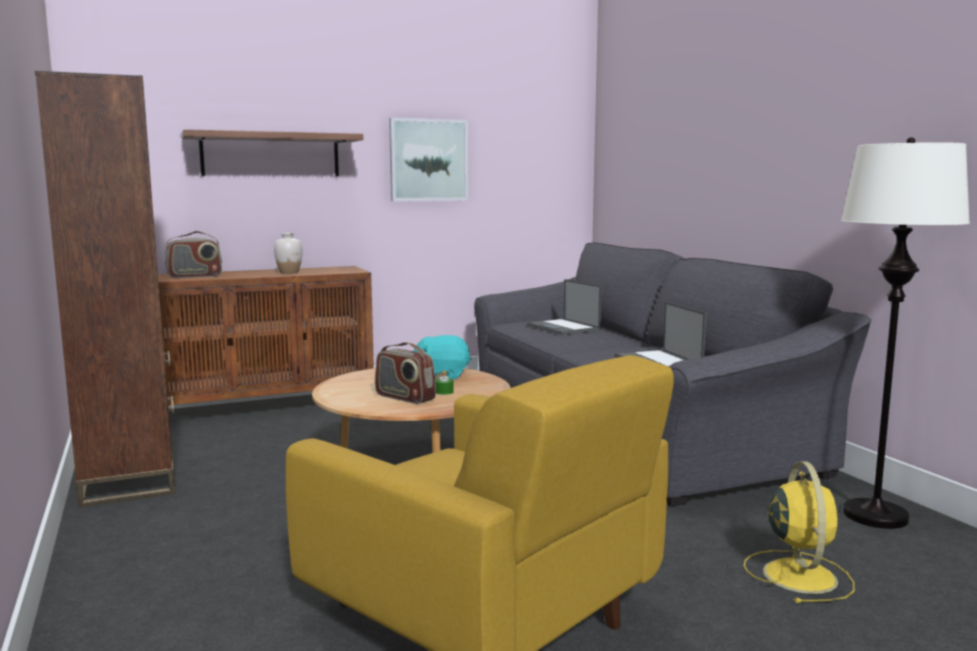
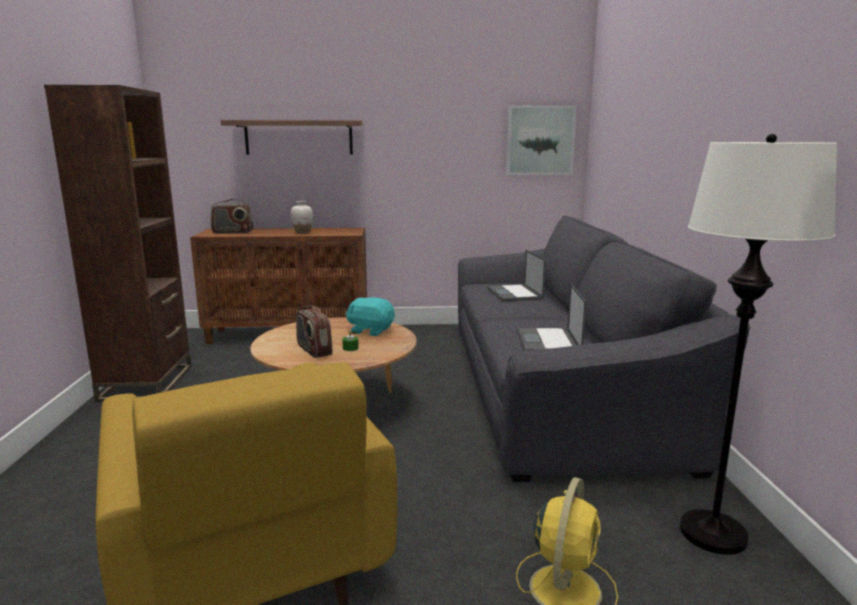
camera: 20 degrees right, 5 degrees up
picture [389,118,468,201] -> picture moved to [506,105,577,175]

